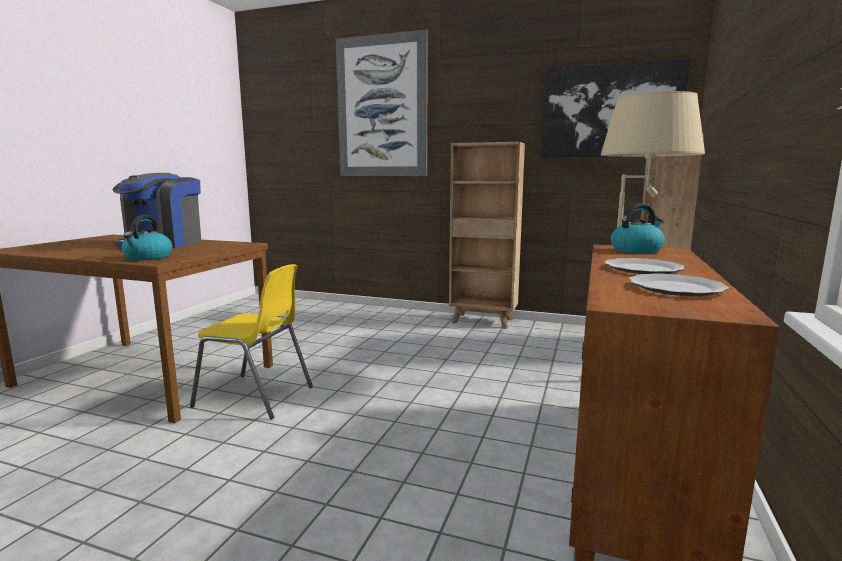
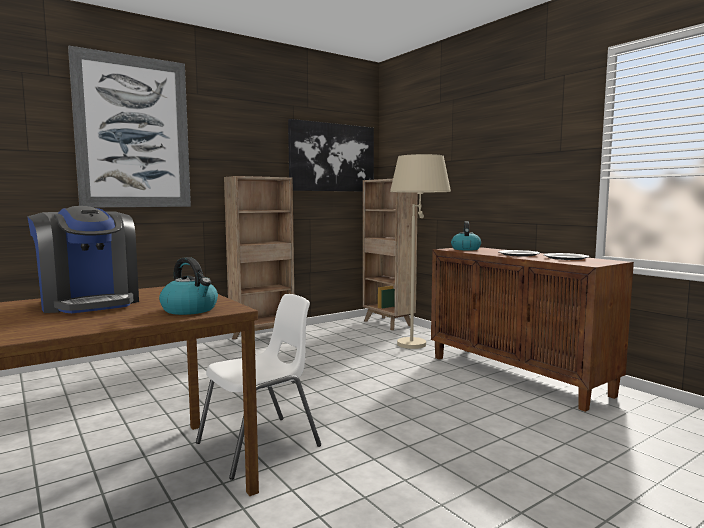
camera: 55 degrees left, 5 degrees down
yellow chair [190,264,313,419] -> white chair [196,294,321,480]

